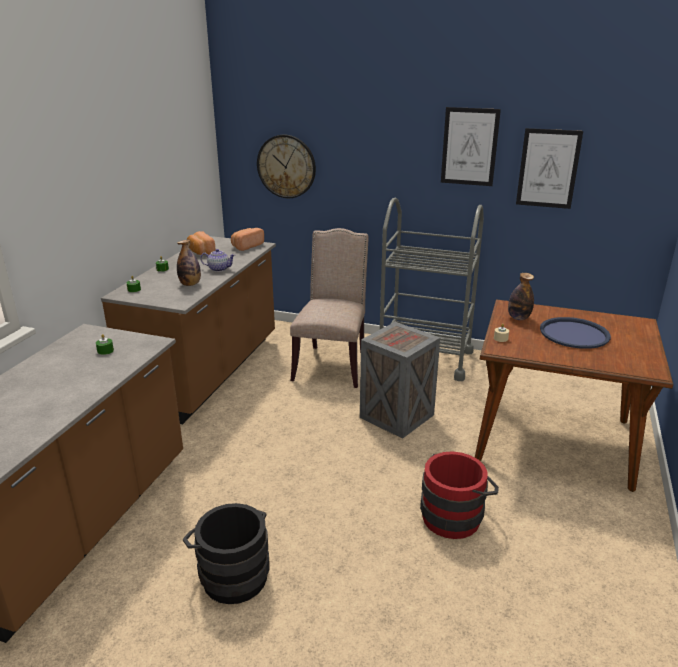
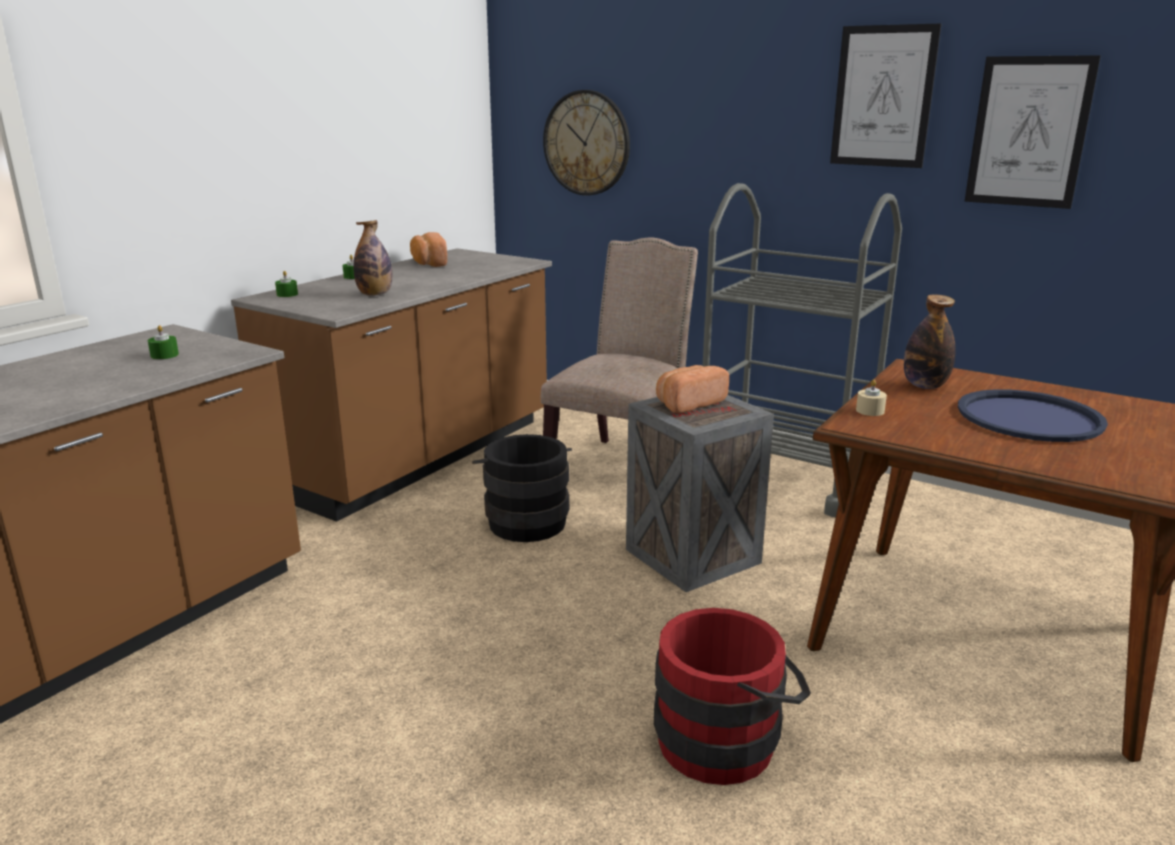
camera: 15 degrees right, 5 degrees down
black bucket [183,503,270,604] -> black bucket moved to [472,434,572,542]
teapot [200,249,235,272] -> none
bread [231,228,264,251] -> bread moved to [656,365,729,413]

